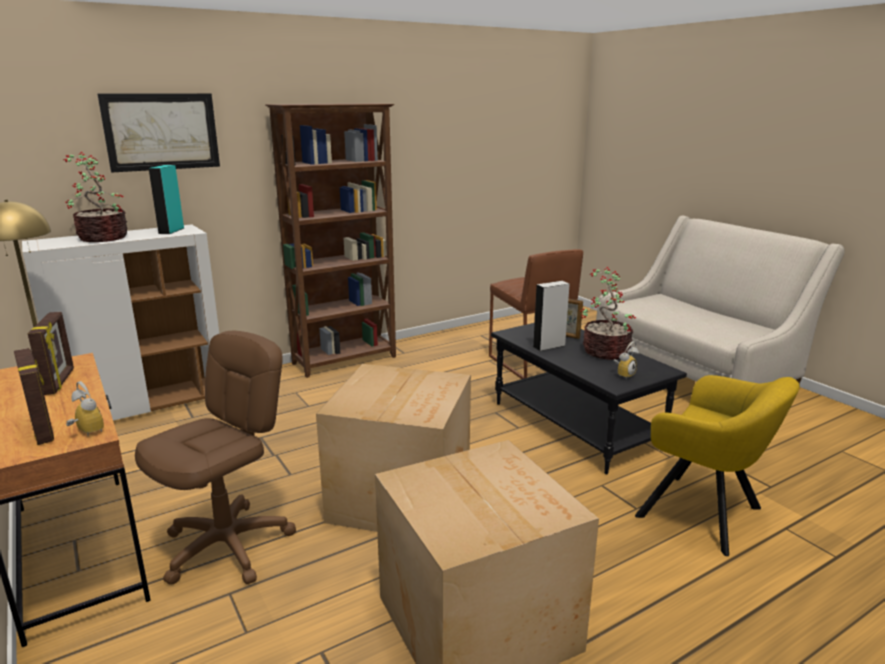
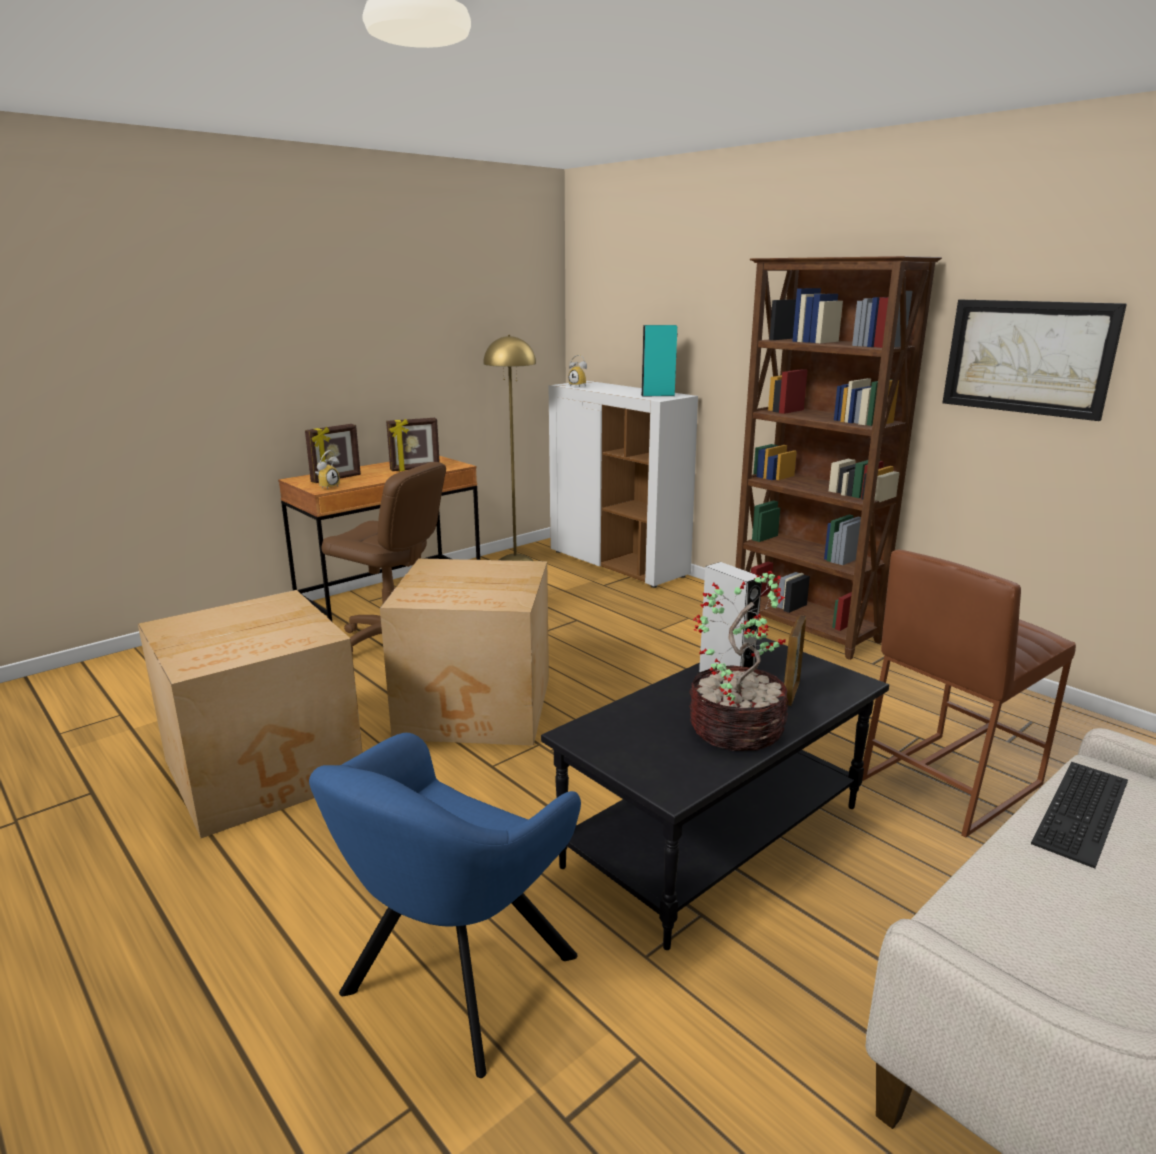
camera: 80 degrees right, 0 degrees up
potted plant [63,152,128,242] -> none
picture [97,93,220,172] -> picture moved to [942,300,1127,421]
alarm clock [613,341,639,380] -> alarm clock moved to [568,355,587,387]
yellow armchair [635,375,800,556] -> blue armchair [309,733,581,1078]
none -> keyboard [1031,762,1128,868]

